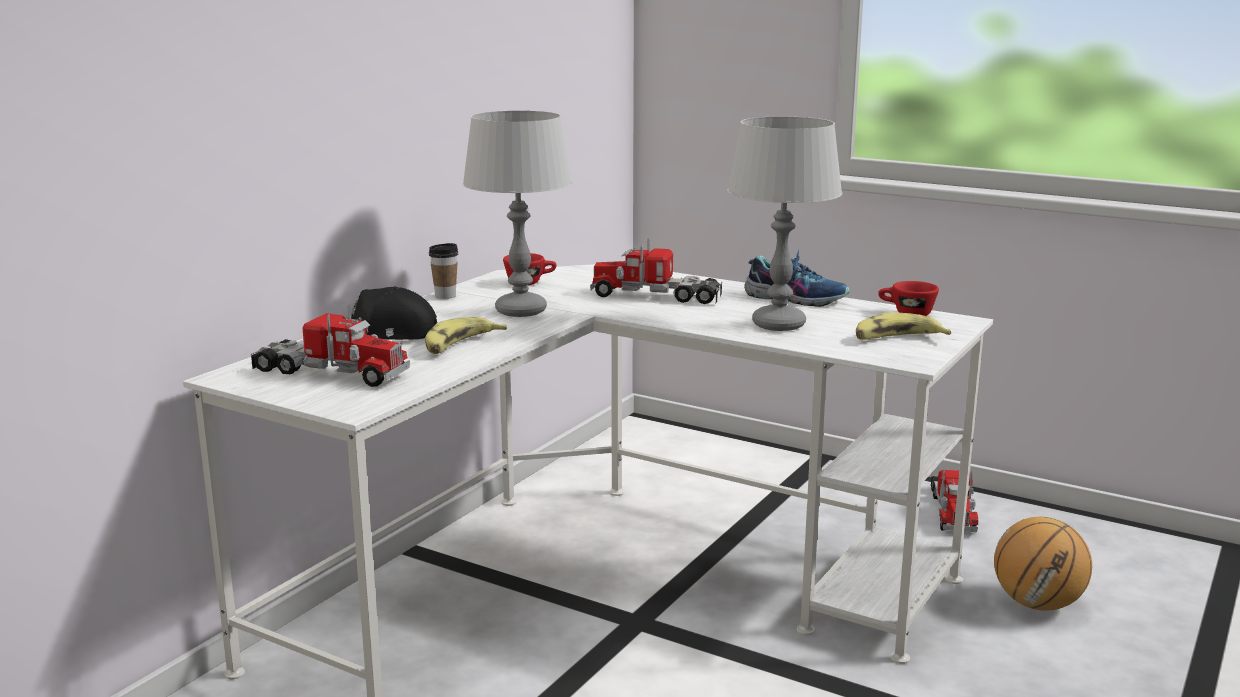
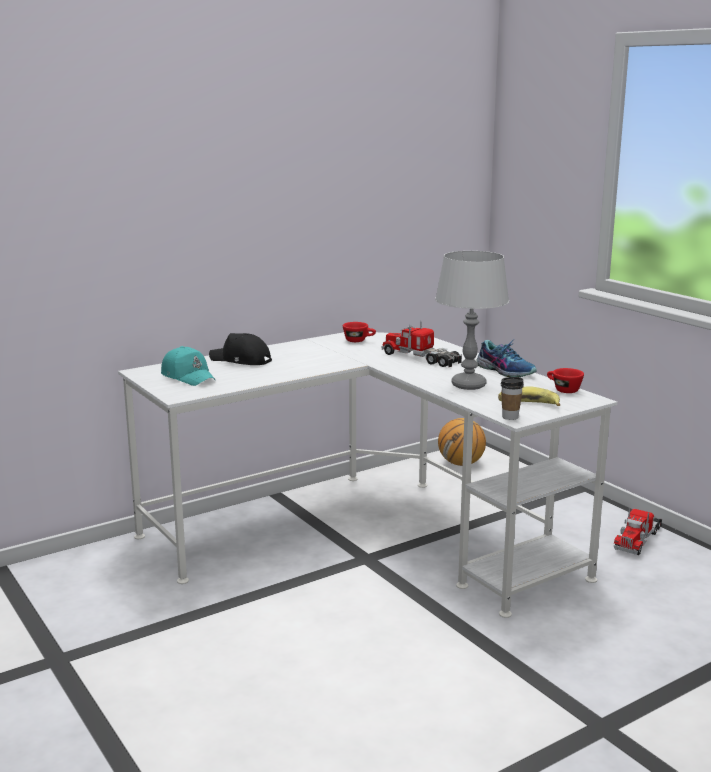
camera: 25 degrees right, 0 degrees up
toy truck [251,304,410,387] -> turquoise cap [161,346,215,386]
banana [425,317,507,354] -> none
cup [429,243,458,299] -> cup moved to [501,377,524,420]
grey table lamp [462,110,573,317] -> none
basketball [994,517,1092,610] -> basketball moved to [438,418,486,466]

